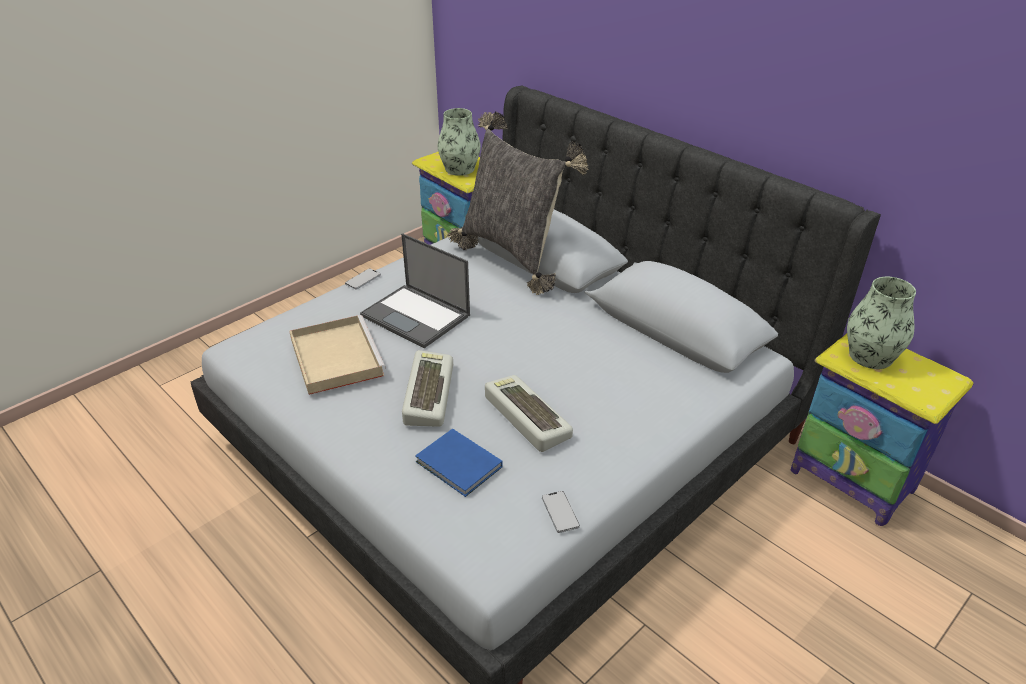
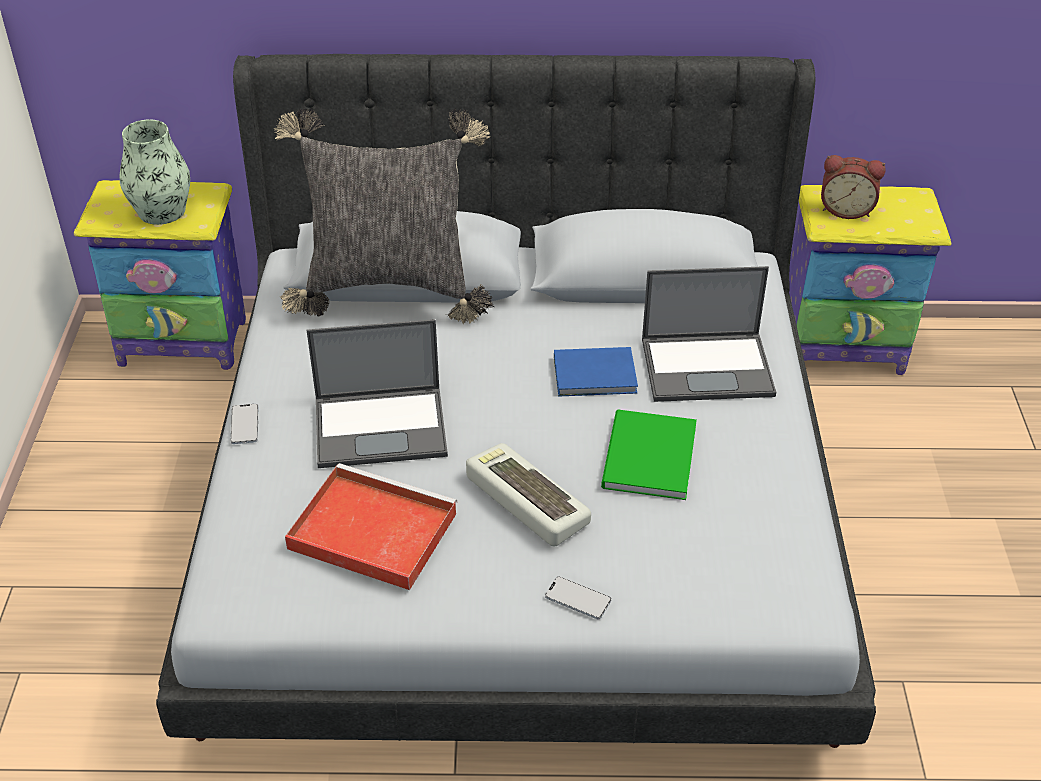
camera: 45 degrees left, 5 degrees up
beige tray [289,315,386,395] -> red tray [285,463,457,590]
blue book [415,428,503,497] -> blue book moved to [554,347,638,396]
keyboard [485,375,573,452] -> green book [601,410,697,500]
phone [542,491,580,533] -> phone moved to [545,576,611,620]
vase [847,277,916,369] -> alarm clock [821,155,886,219]
none -> laptop [642,266,776,402]

